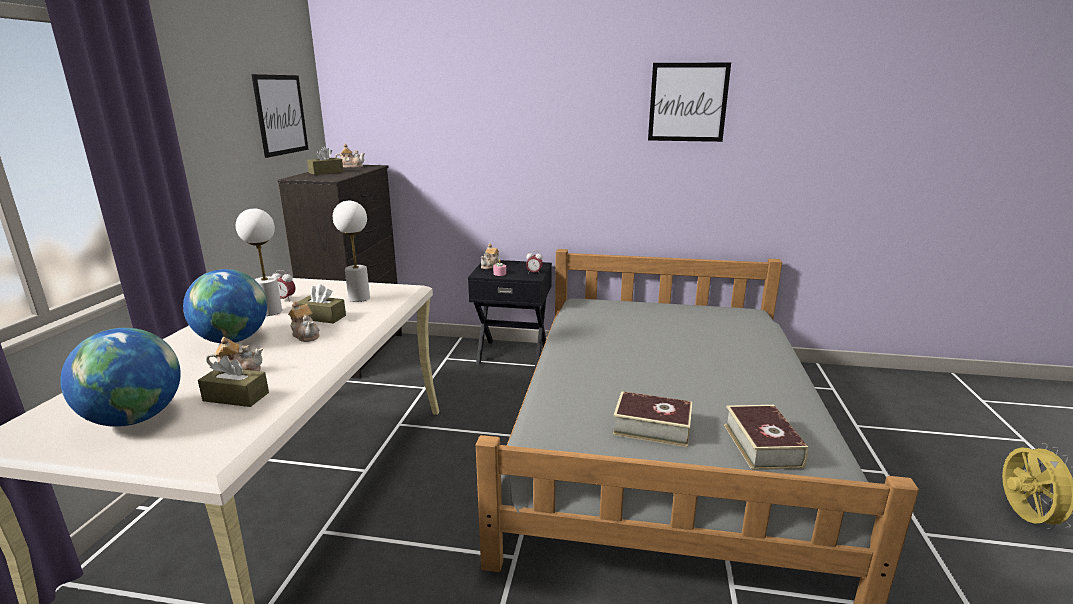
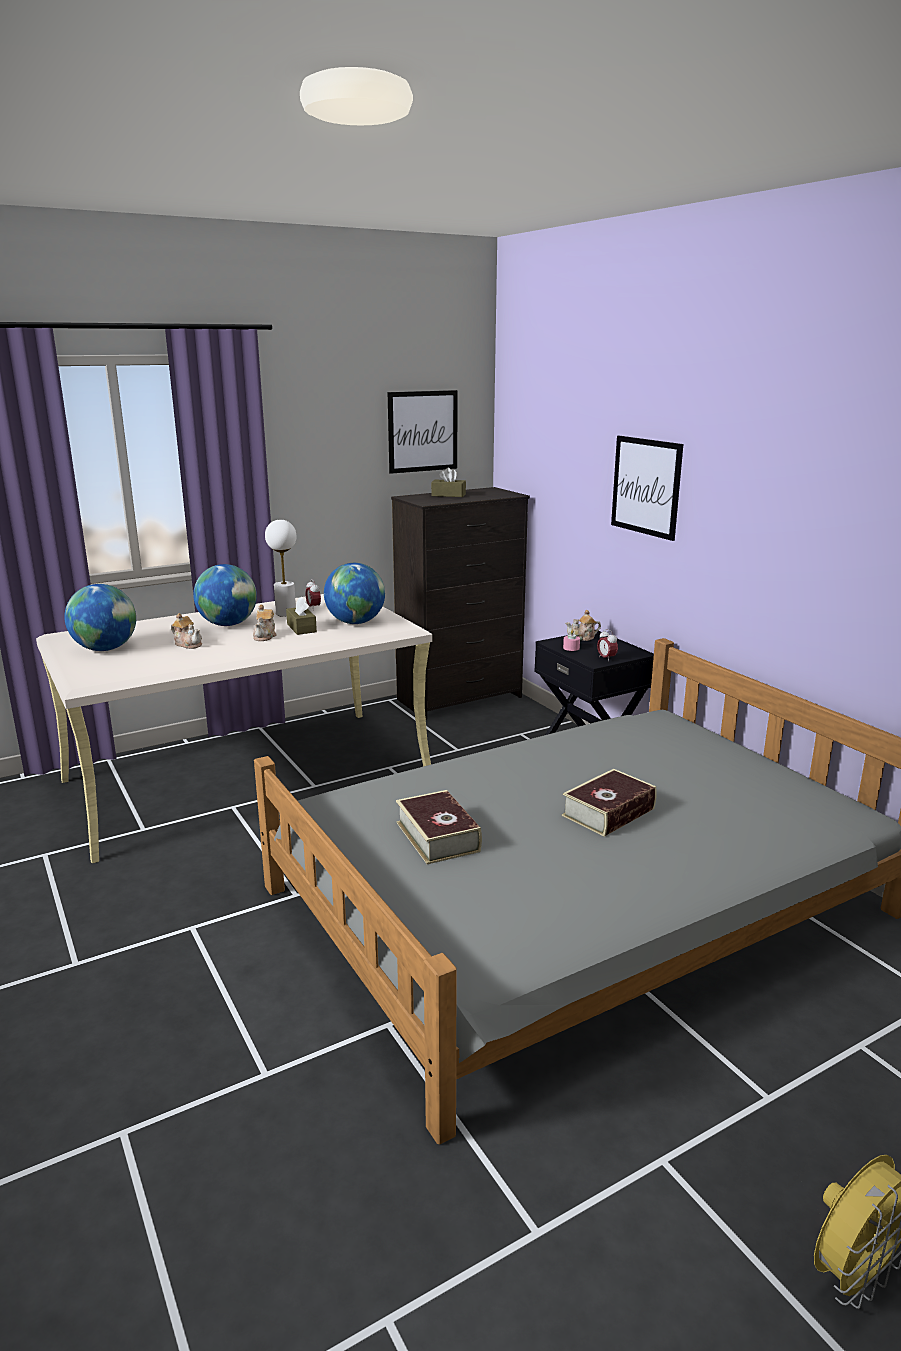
camera: 50 degrees right, 0 degrees up
brown tissue box [198,356,269,407] -> none
white table lamp [333,201,370,302] -> globe [324,563,385,624]
teapot [335,144,365,168] -> none
picture [648,63,731,142] -> picture moved to [611,436,683,541]
book [724,405,808,470] -> book moved to [562,769,657,837]

